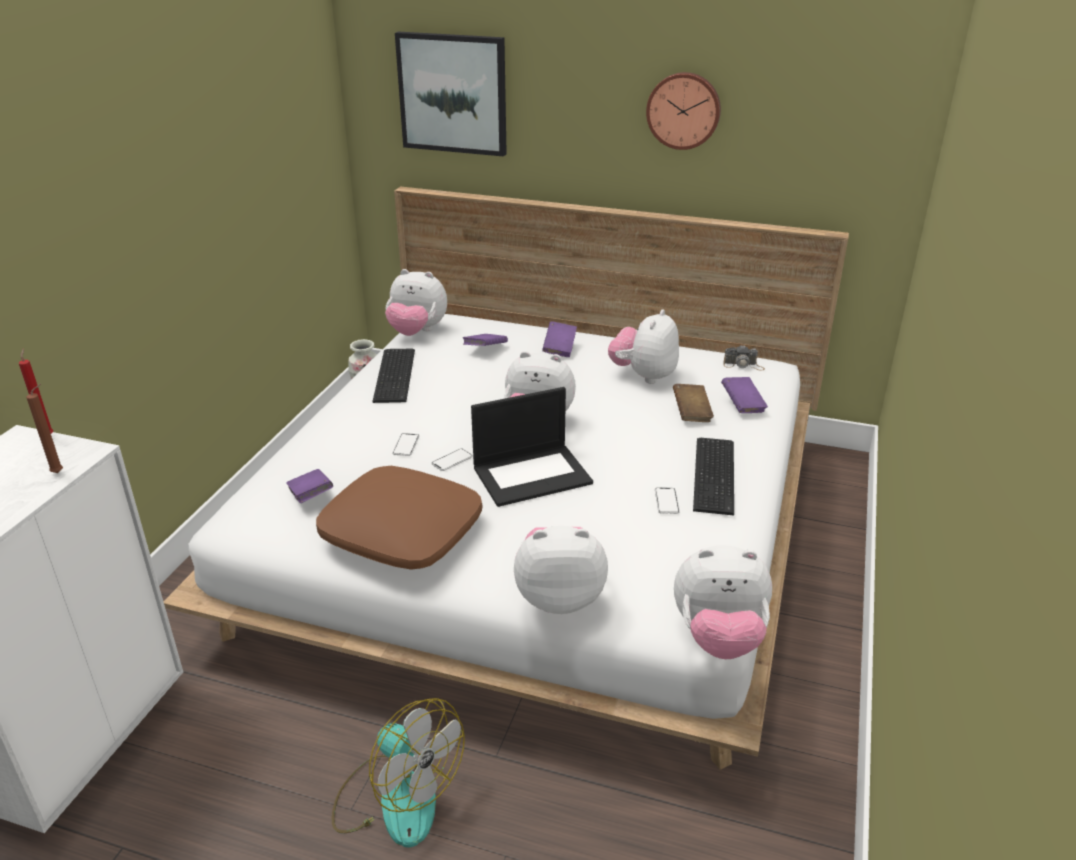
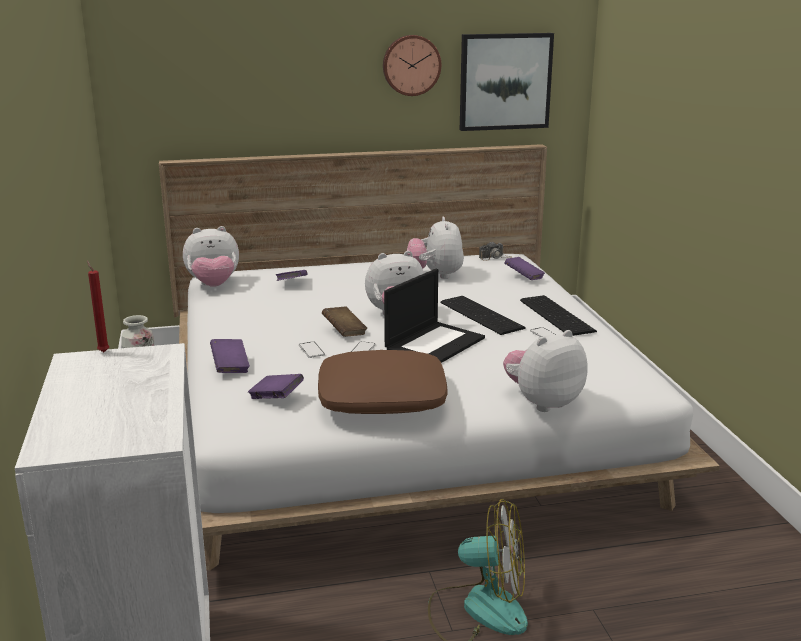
camera: 30 degrees left, 10 degrees down
brown candle [26,384,63,473] -> none
keyboard [372,349,415,403] -> keyboard moved to [441,296,526,335]
picture [395,32,507,157] -> picture moved to [460,33,554,131]
purple book [542,321,577,357] -> purple book moved to [210,339,250,373]
brown book [673,384,714,422] -> brown book moved to [322,306,367,337]
plush toy [674,545,772,659] -> none

